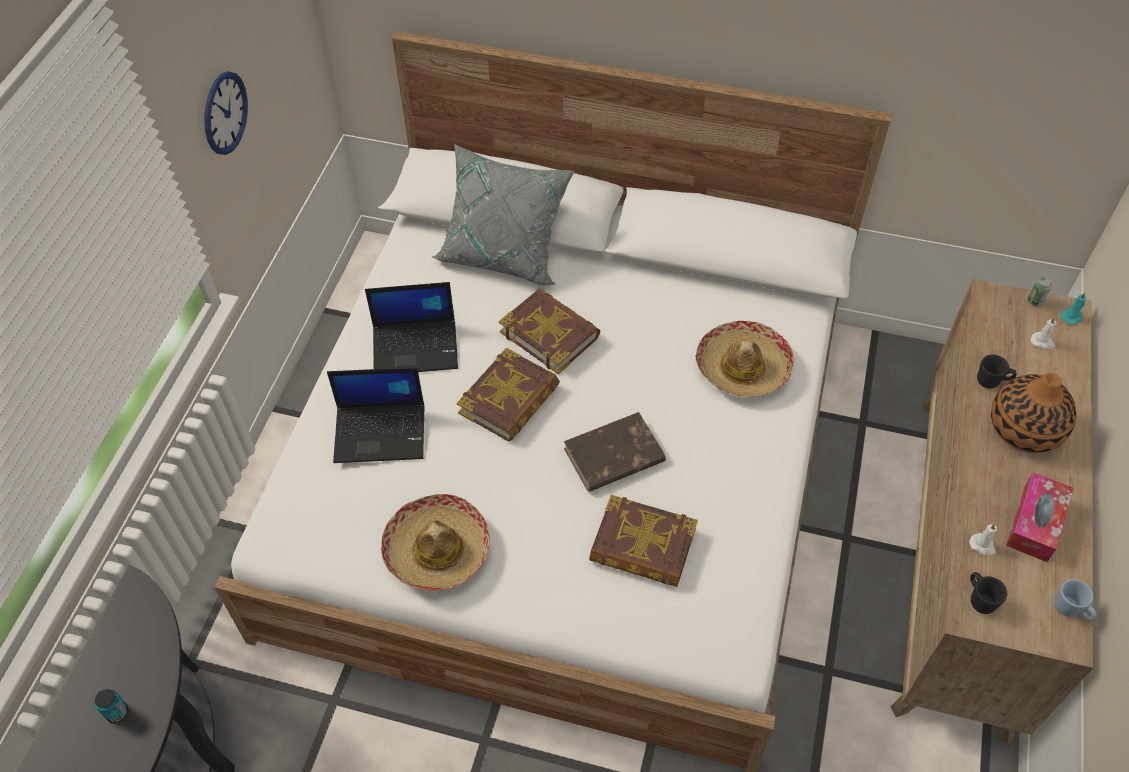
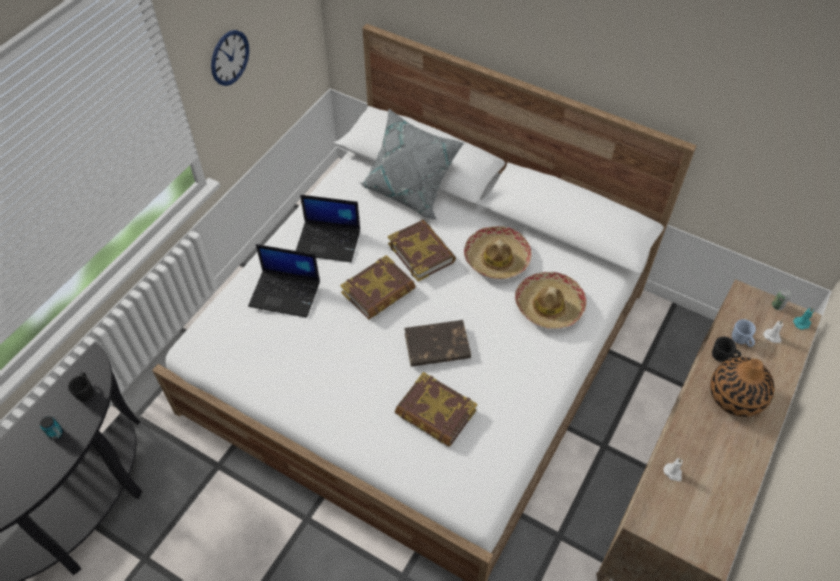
camera: 15 degrees right, 0 degrees up
hat [381,494,490,592] -> hat moved to [464,226,531,279]
black mug [970,572,1007,614] -> black mug moved to [68,372,94,401]
tissue box [1006,472,1074,562] -> none
blue mug [1055,579,1097,621] -> blue mug moved to [732,319,756,347]

